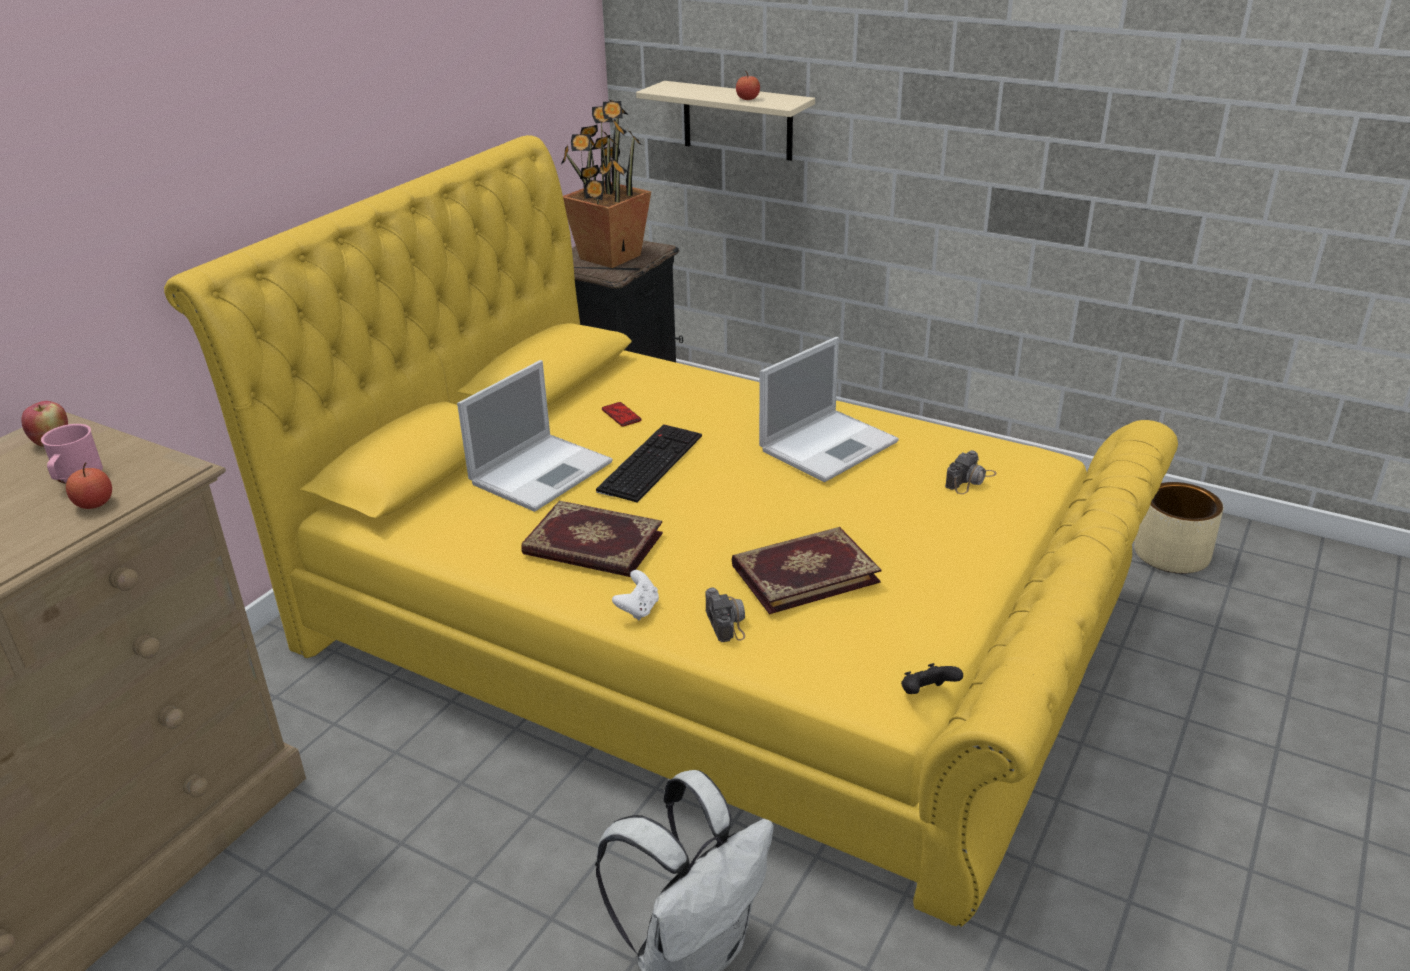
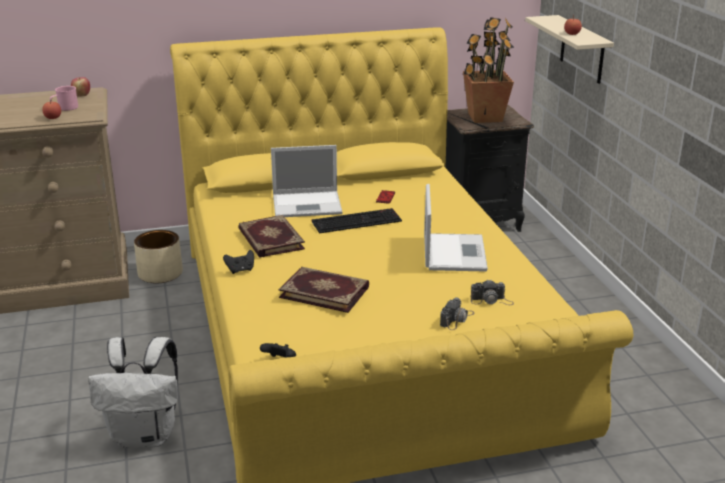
camera: 45 degrees right, 5 degrees down
white game controller [612,570,659,620] -> black game controller [223,250,254,274]
camera [705,587,745,642] -> camera moved to [440,297,475,330]
laptop [759,337,899,482] -> laptop turned 90 degrees counterclockwise [424,184,488,272]
beige planter [1134,482,1224,574] -> beige planter moved to [134,230,183,283]

